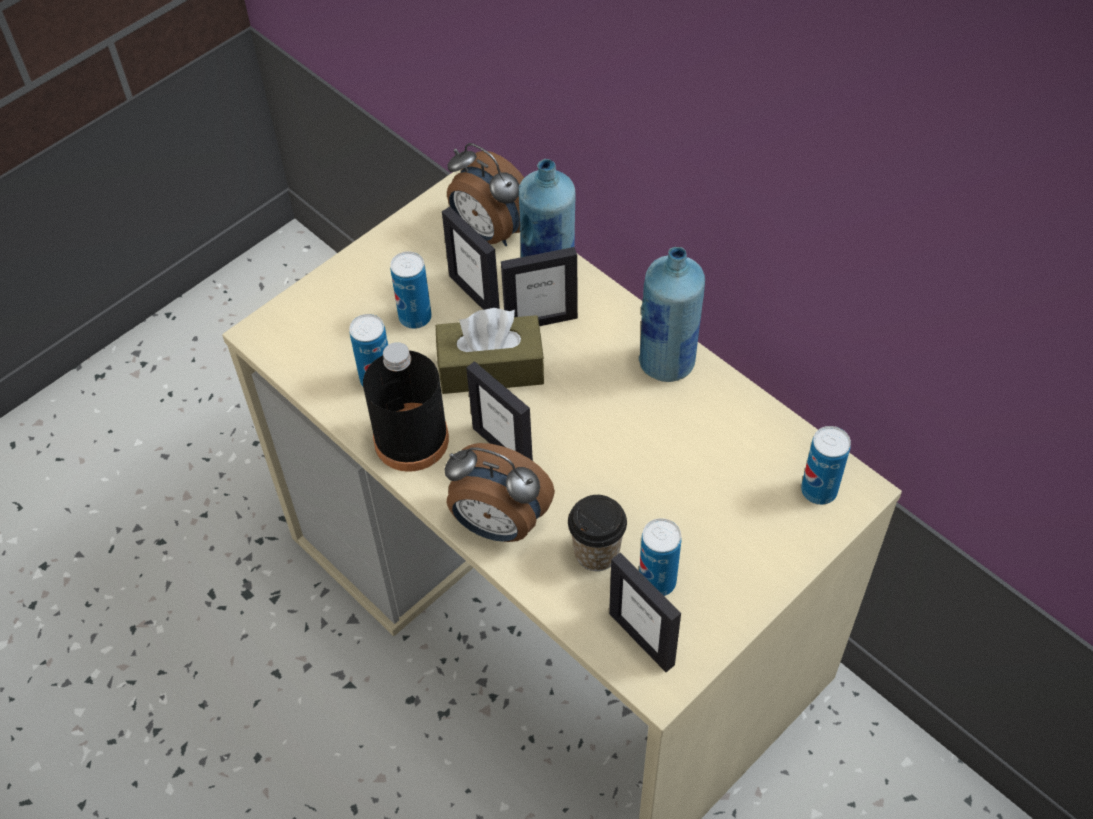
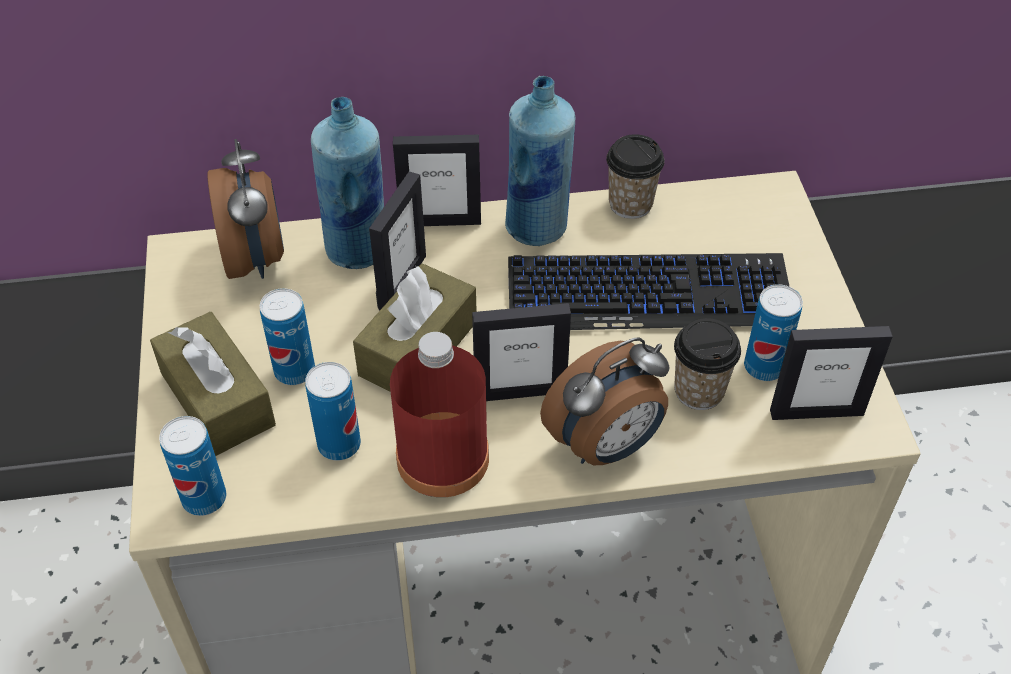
camera: 55 degrees left, 5 degrees down
black bottle [363,342,449,472] -> red bottle [390,332,489,497]
picture frame [442,207,500,310] -> picture frame moved to [393,135,481,226]
alarm clock [447,143,524,246] -> alarm clock turned 90 degrees counterclockwise [207,139,284,279]
can [801,426,851,505] -> can moved to [159,416,226,516]
none -> brown tissue box [150,312,276,456]
none -> keyboard [508,253,790,330]
none -> cup [606,134,665,219]

